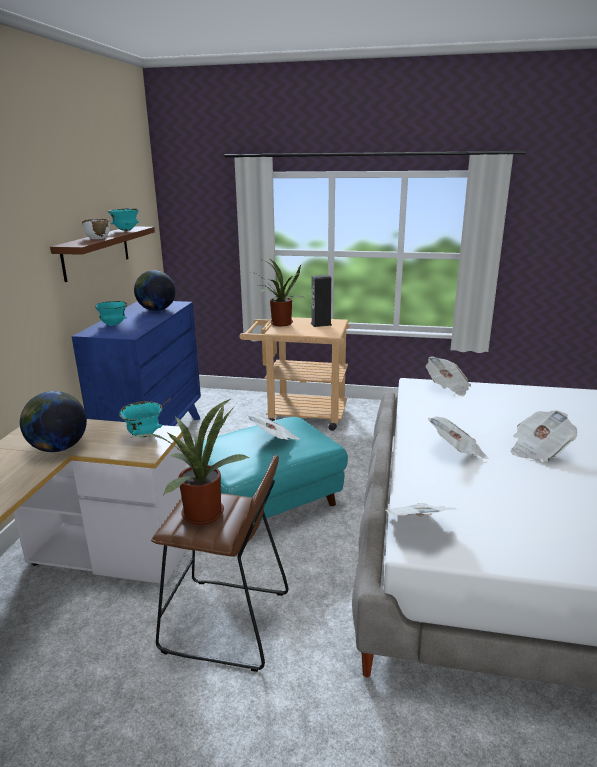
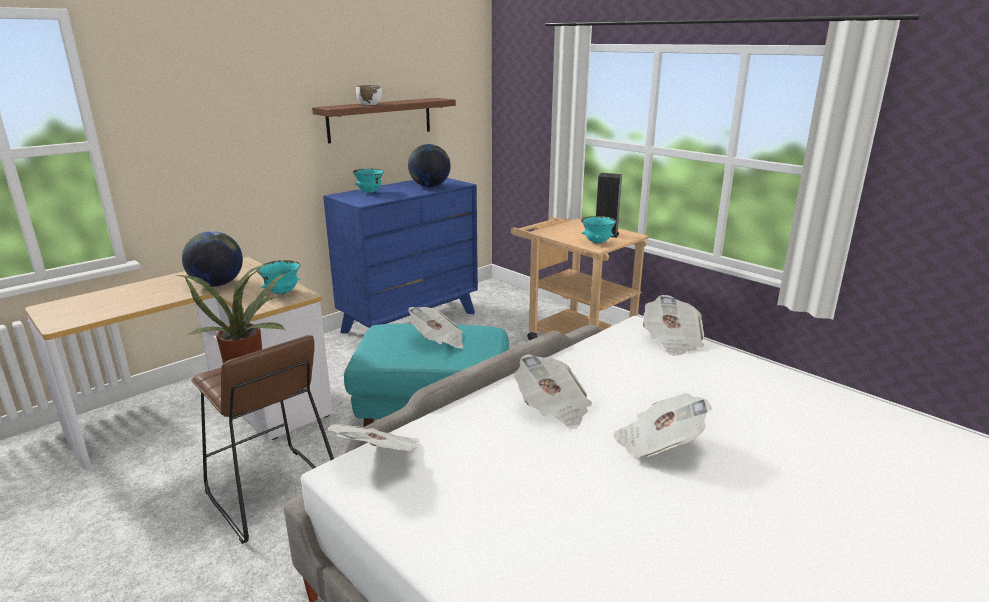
camera: 35 degrees right, 0 degrees up
turquoise bowl [108,208,139,231] -> turquoise bowl moved to [581,216,616,244]
potted plant [255,258,306,326] -> none

